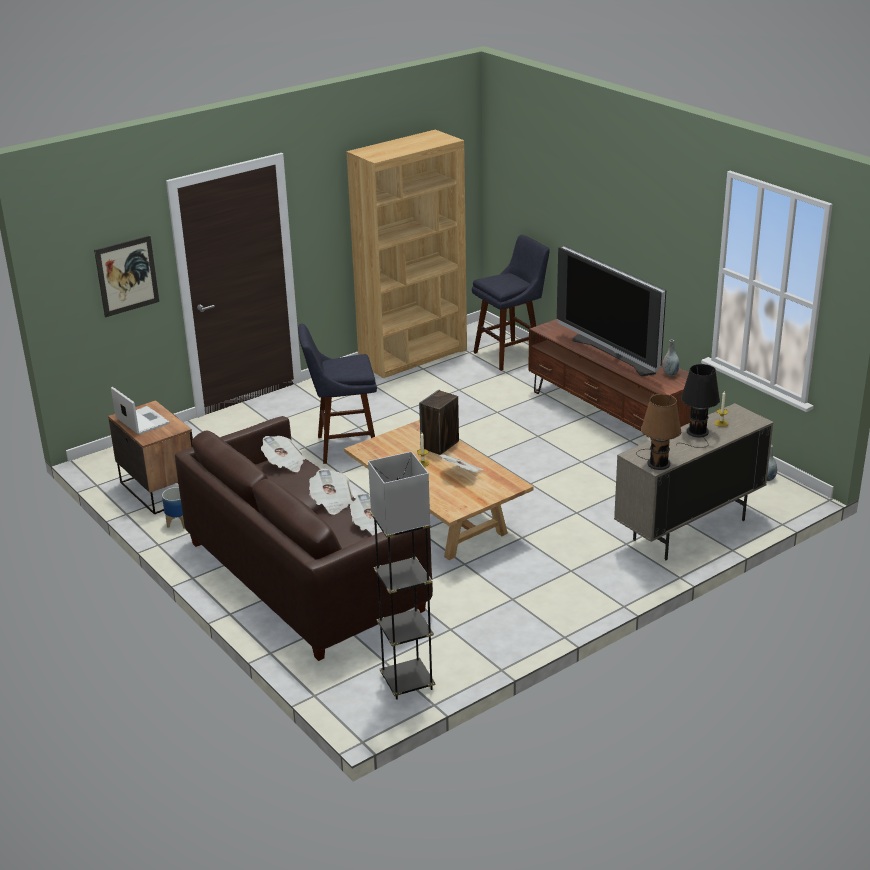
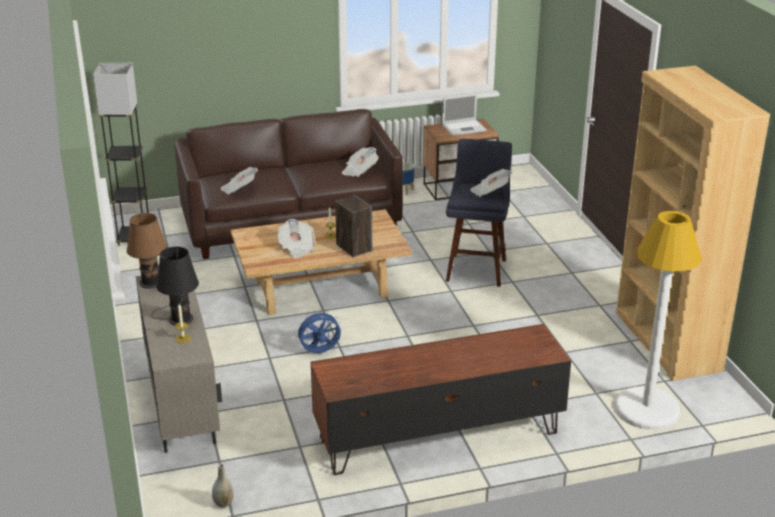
camera: 110 degrees right, 0 degrees up
picture [94,235,159,317] -> none
newspaper [309,469,353,515] -> newspaper moved to [470,169,512,197]
blue stool [472,235,550,371] -> white floor lamp [615,211,702,430]
television [557,245,666,376] -> none
grey vase [663,340,680,376] -> none
none -> blue fan [295,310,341,353]

